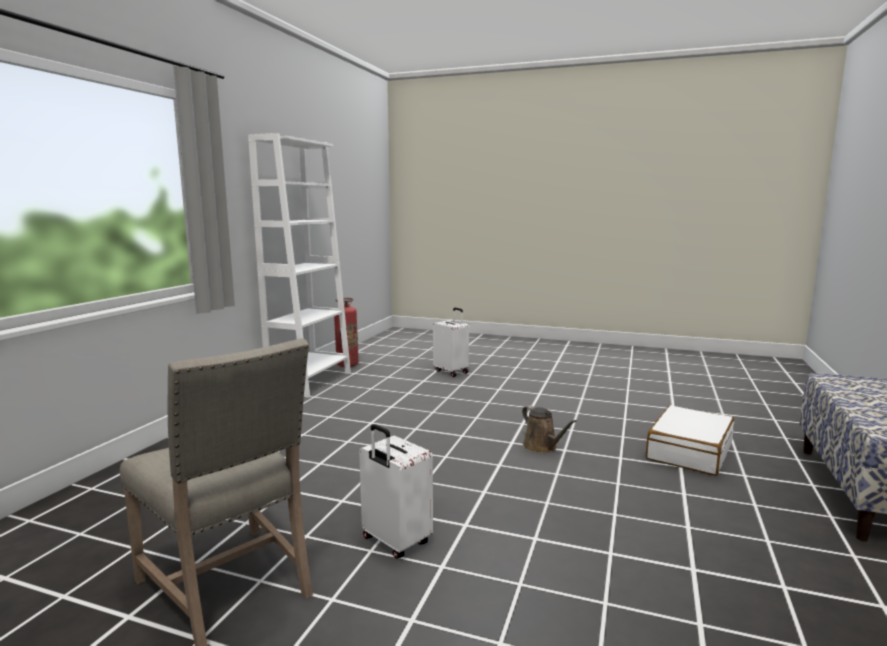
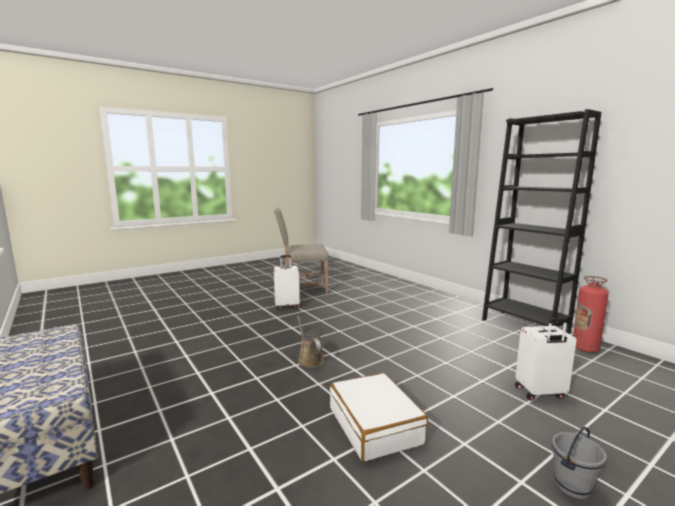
camera: 125 degrees right, 0 degrees up
white bookcase [248,133,351,398] -> black bookcase [482,109,601,334]
brown watering can [522,405,577,453] -> brown watering can turned 60 degrees clockwise [297,316,324,368]
white suitcase [646,405,734,476] -> white suitcase moved to [330,372,428,462]
none -> grey bucket [552,427,607,499]

